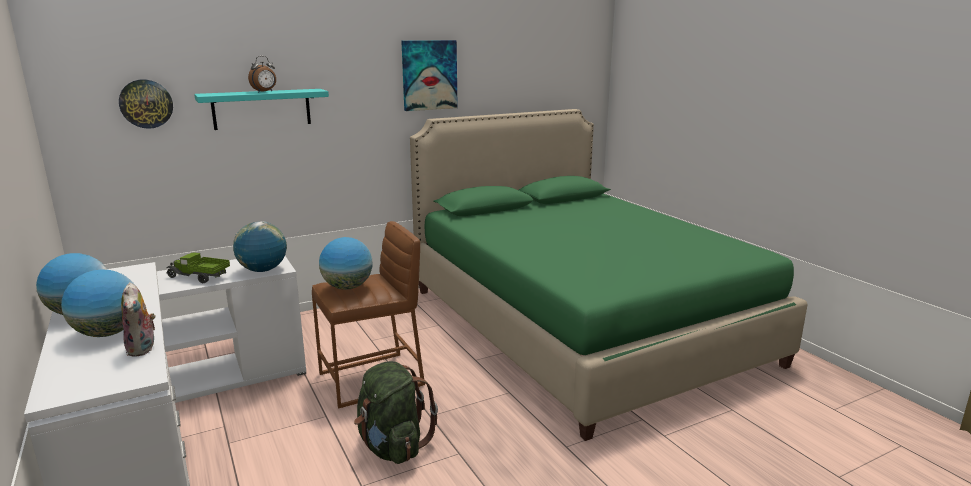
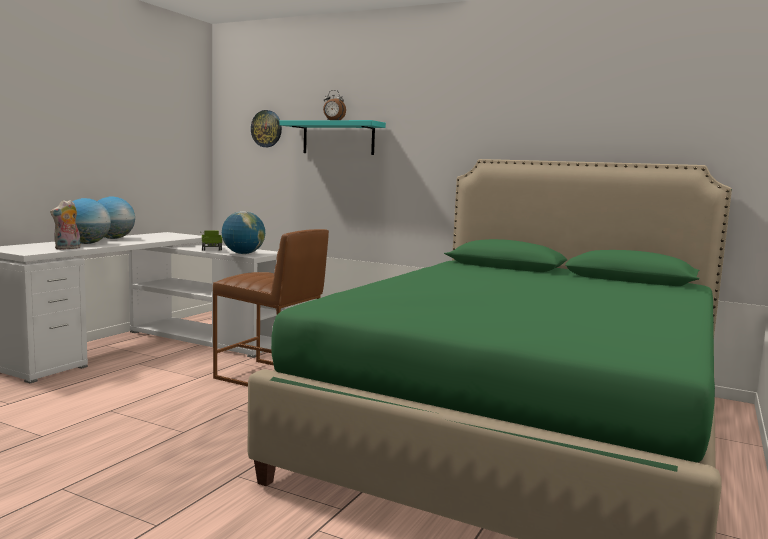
camera: 55 degrees right, 10 degrees down
globe [319,237,373,290] -> none
green backpack [354,361,438,464] -> none
picture [401,40,458,111] -> none

